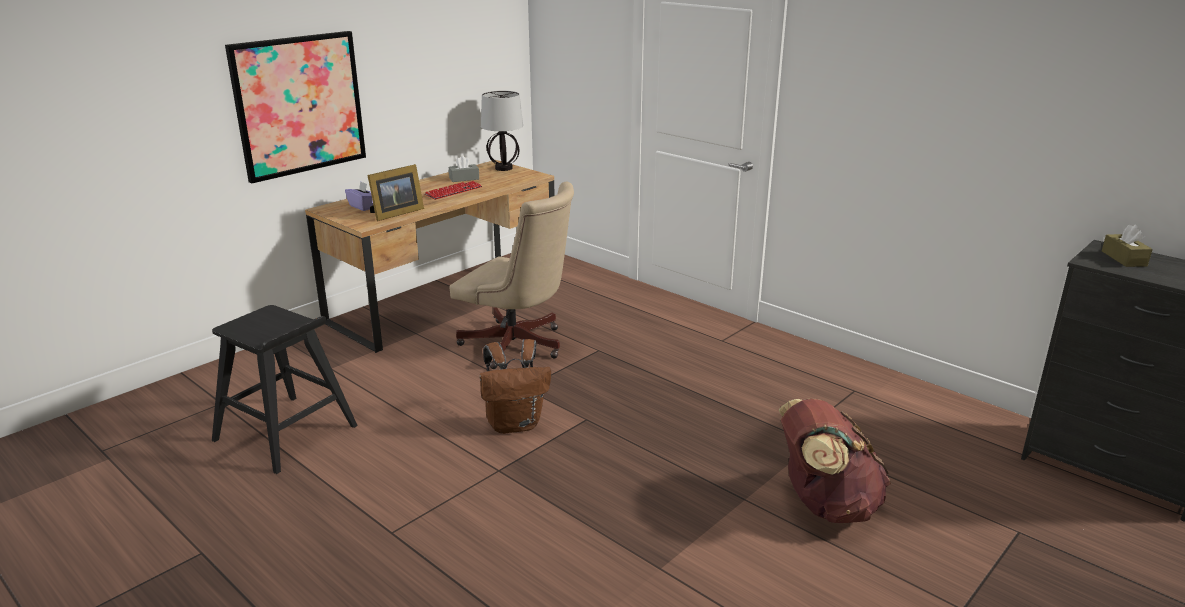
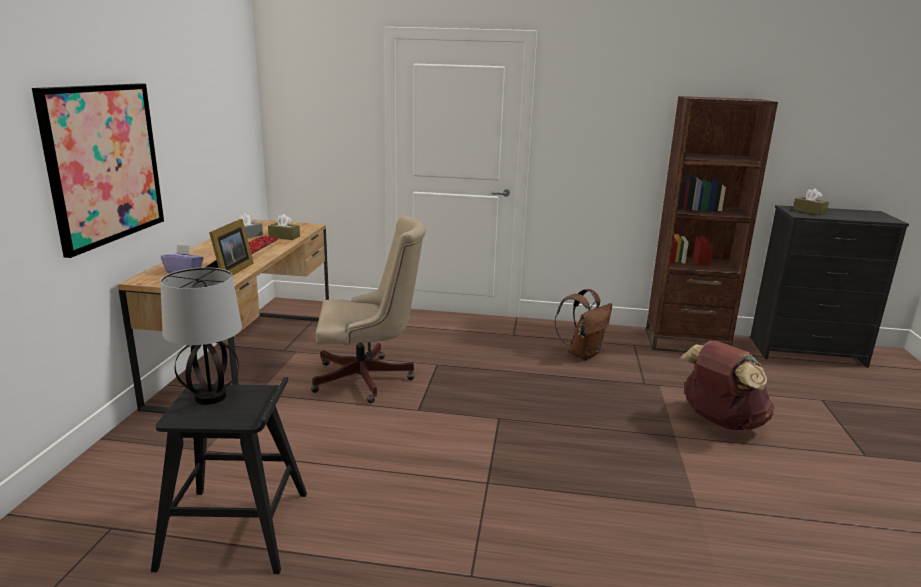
camera: 35 degrees left, 5 degrees down
brown backpack [480,339,551,434] -> brown backpack moved to [555,289,612,360]
table lamp [481,91,523,171] -> table lamp moved to [160,267,242,405]
none -> brown tissue box [268,214,300,240]
none -> brown bookcase [646,96,778,353]

